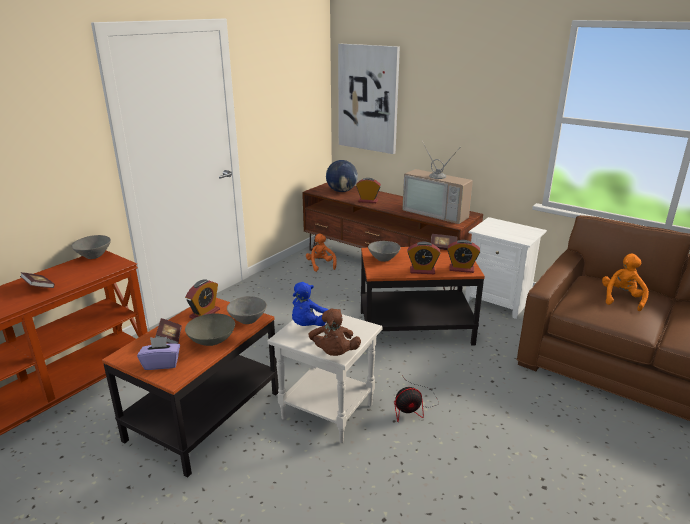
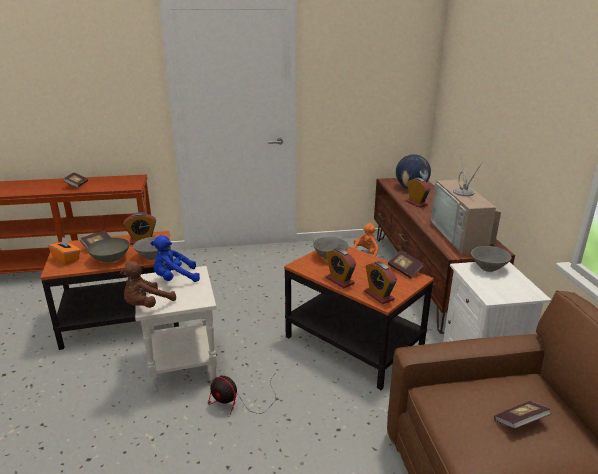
camera: 45 degrees right, 0 degrees up
grey bowl [71,235,111,259] -> grey bowl moved to [471,246,511,272]
purple tissue box [137,337,180,370] -> orange tissue box [48,236,81,265]
picture [338,44,400,154] -> none
orange plush toy [602,253,649,311] -> book [494,401,551,429]

